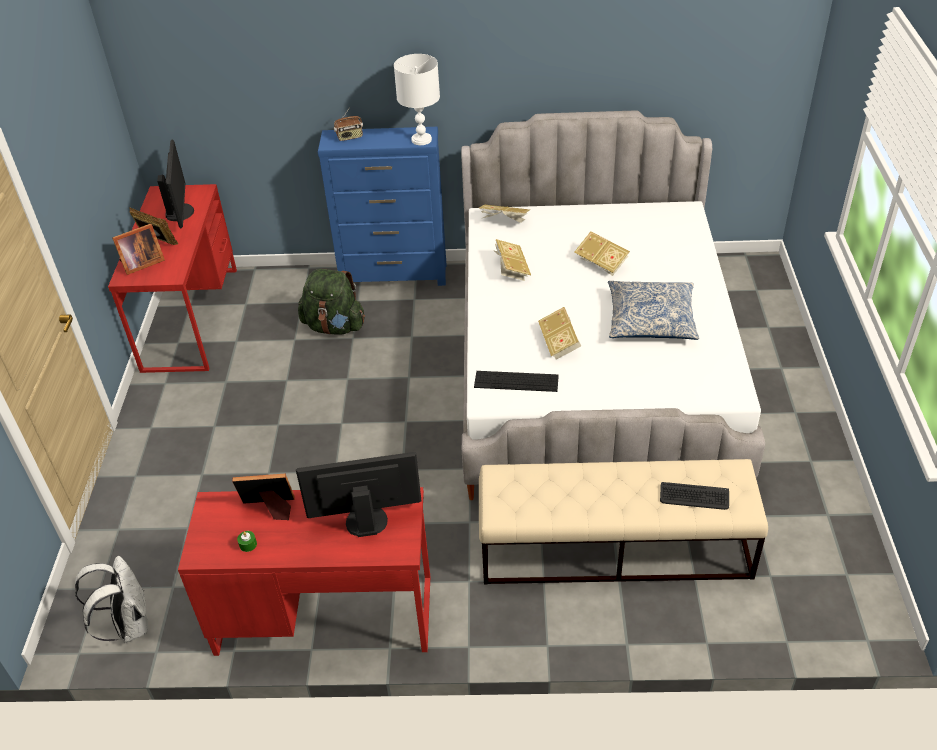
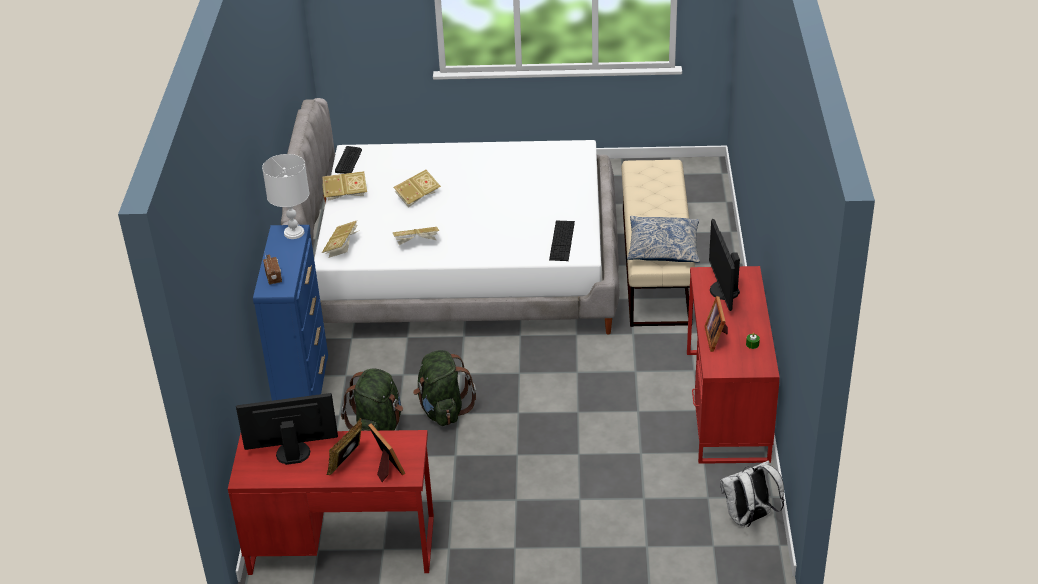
camera: 90 degrees left, 5 degrees down
book [538,307,581,360] -> book moved to [322,171,367,201]
pillow [608,281,699,340] -> pillow moved to [627,216,700,263]
keyboard [660,482,729,510] -> keyboard moved to [335,146,362,174]
none -> green backpack [413,350,476,426]

